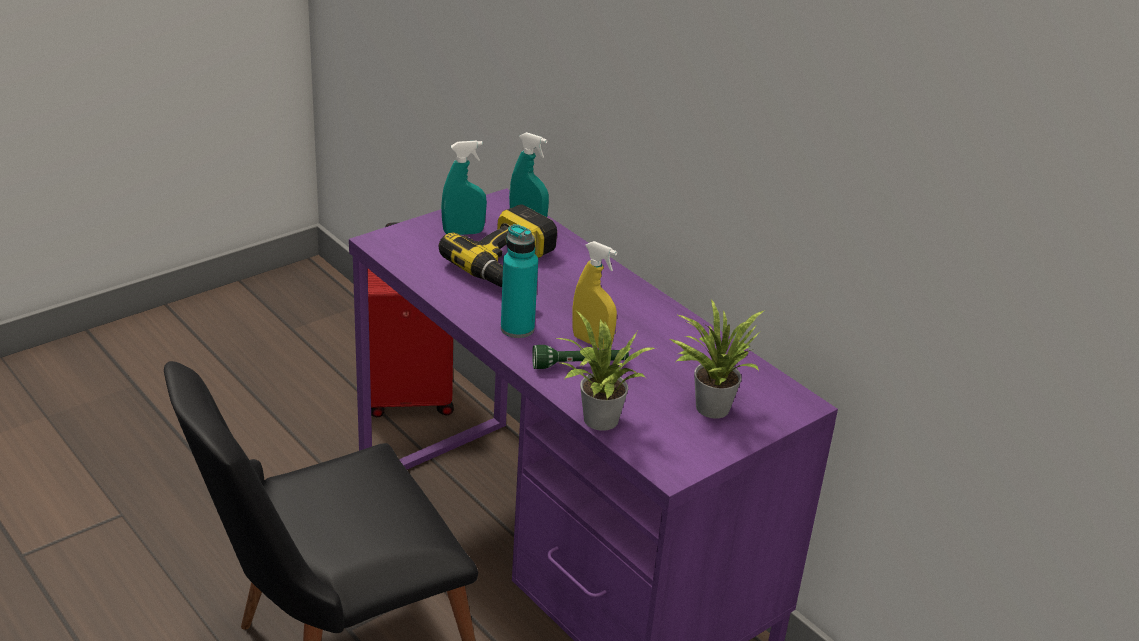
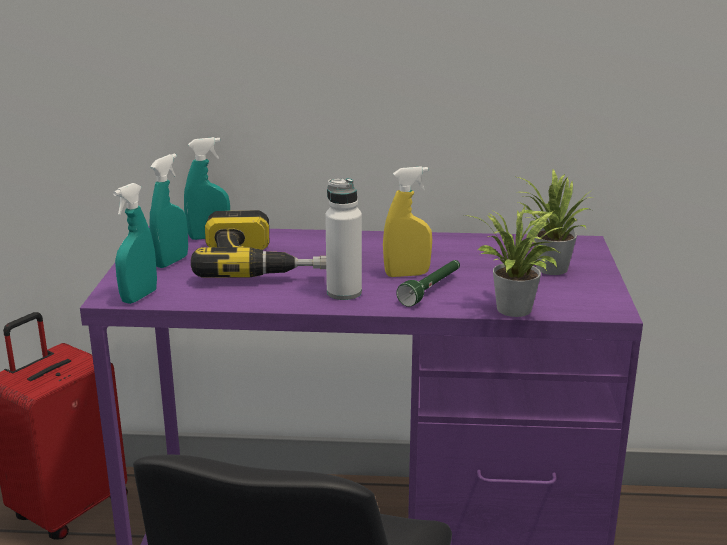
camera: 45 degrees left, 10 degrees down
turquoise bottle [501,224,538,338] -> white bottle [325,178,362,300]
none -> turquoise spray bottle [113,183,157,304]

